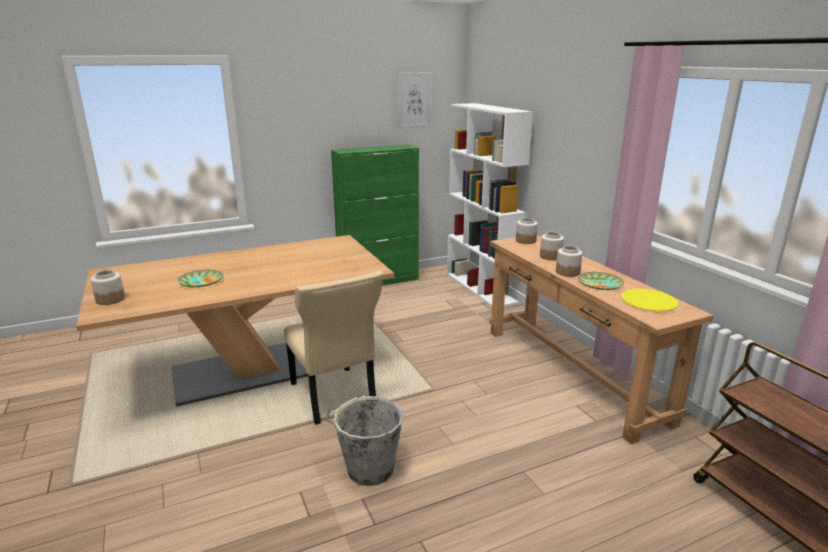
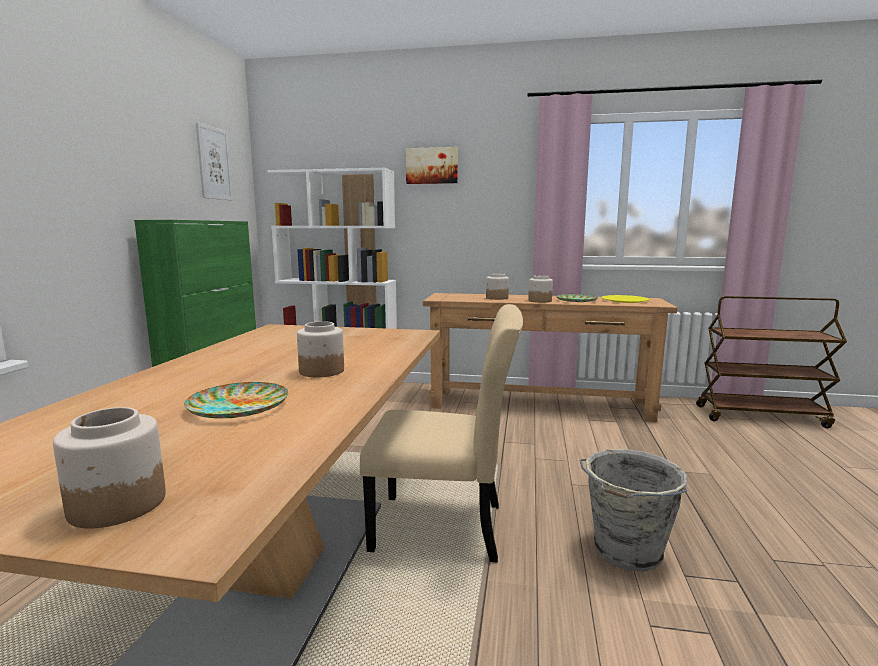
camera: 55 degrees left, 10 degrees down
jar [516,218,538,244] -> jar moved to [297,321,344,377]
none -> picture [406,147,458,184]

